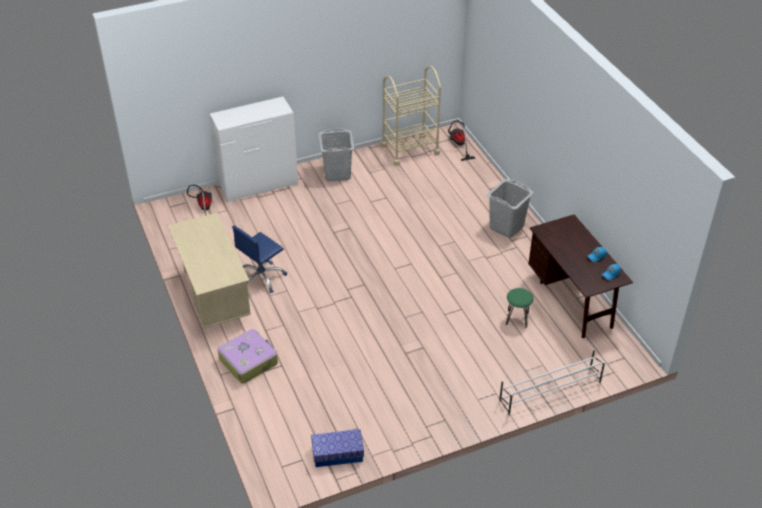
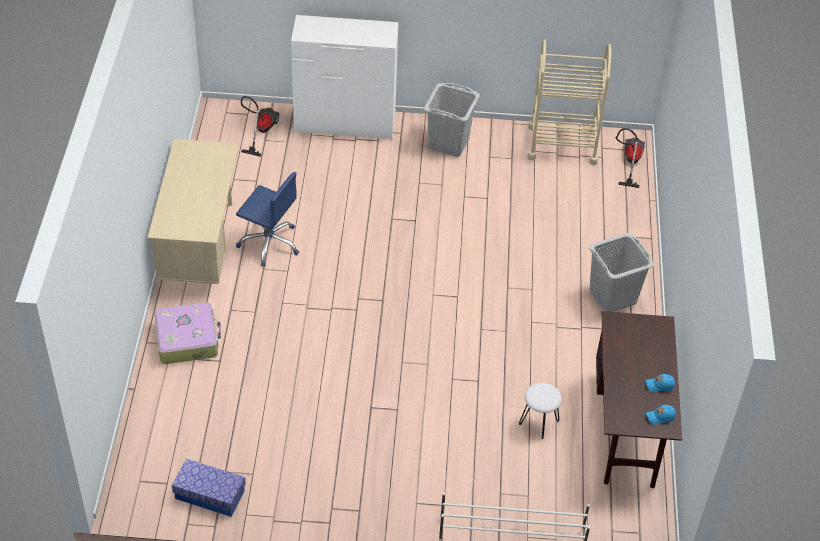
camera: 25 degrees right, 5 degrees up
blue office chair [232,226,287,293] -> blue office chair turned 135 degrees counterclockwise [236,172,299,267]
green stool [506,288,533,328] -> white stool [519,383,562,439]

